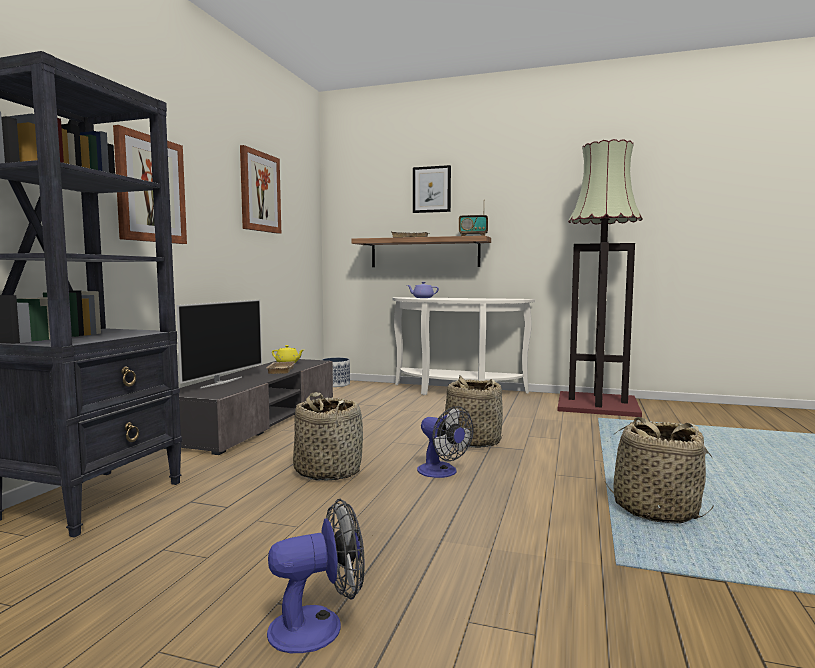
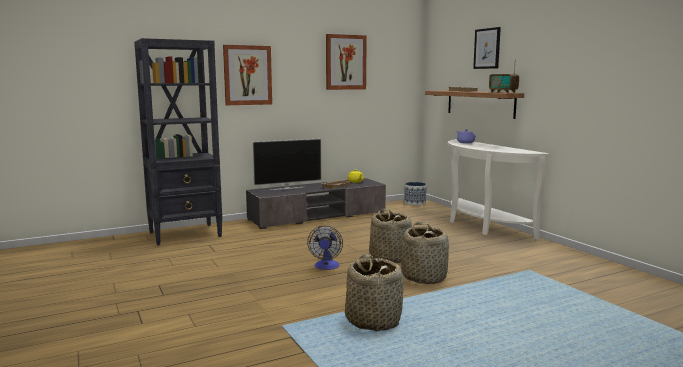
camera: 45 degrees right, 5 degrees up
fan [267,499,364,653] -> none
basket [293,392,363,481] -> basket moved to [401,222,449,284]
floor lamp [558,139,643,417] -> none

